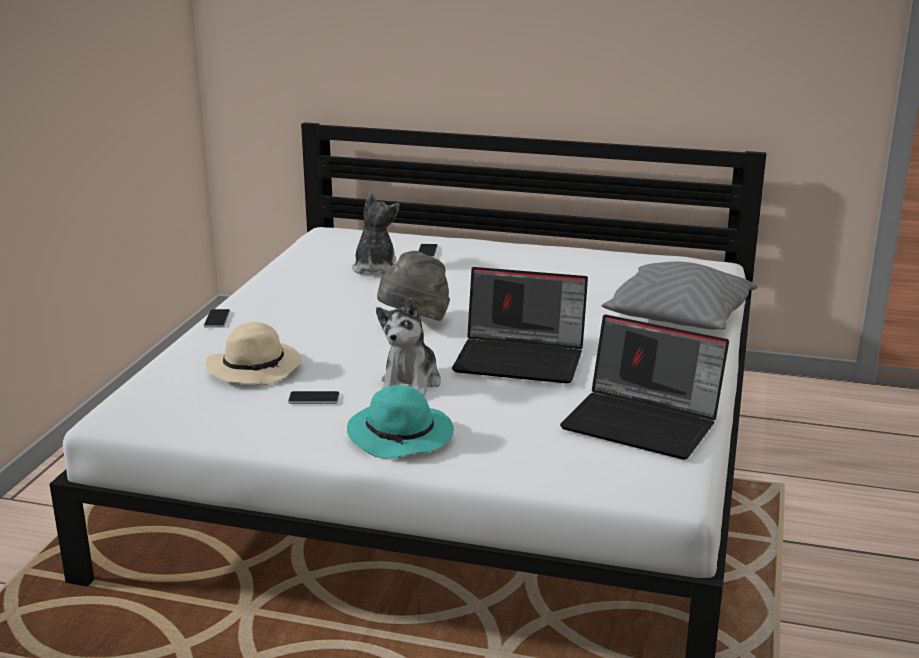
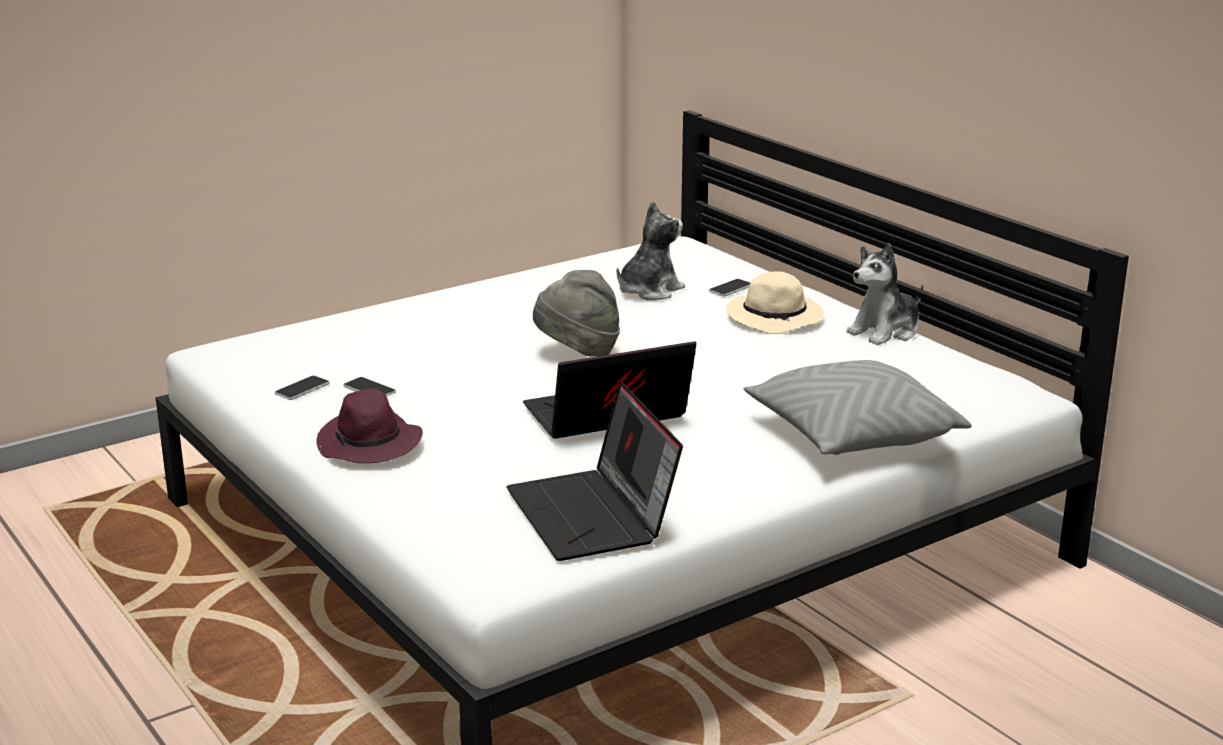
camera: 40 degrees right, 0 degrees up
phone [204,309,230,328] -> phone moved to [275,376,329,400]
beige hat [206,322,302,385] -> beige hat moved to [726,271,824,334]
turquoise hat [347,385,454,458] -> purple hat [316,388,423,463]
plush toy [376,298,441,396] -> plush toy moved to [846,243,923,345]
laptop [452,267,588,384] -> laptop turned 105 degrees clockwise [523,341,696,439]

